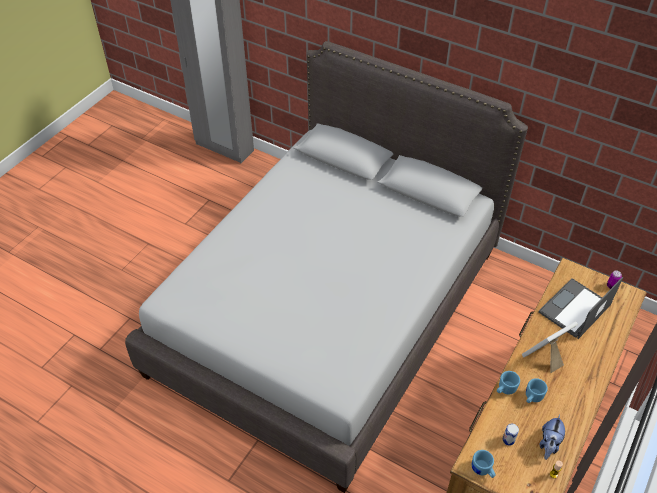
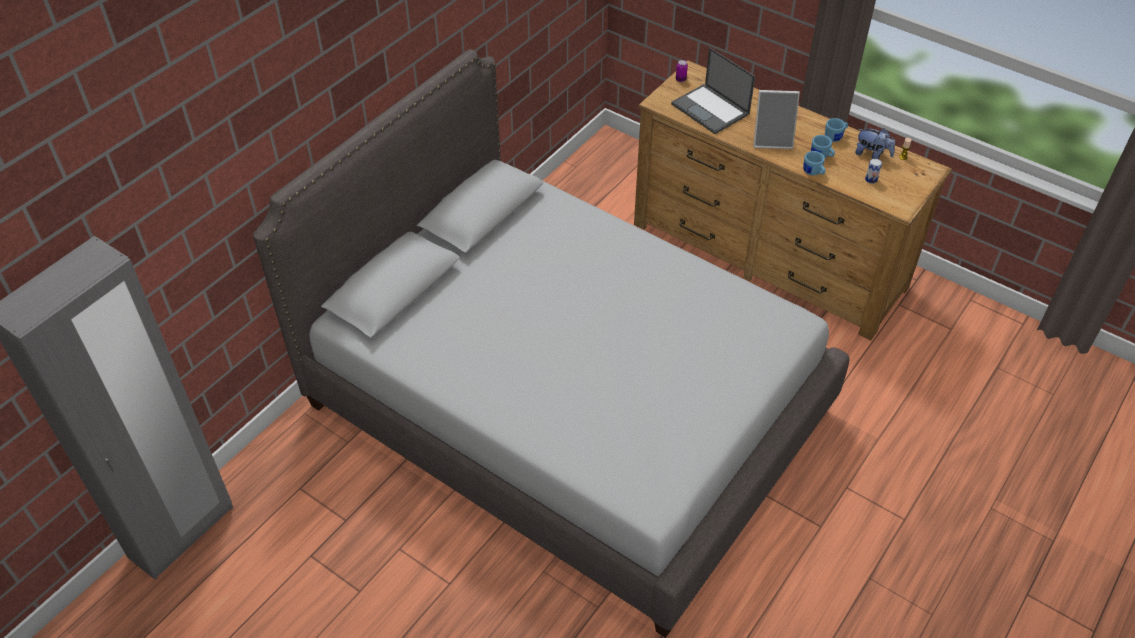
camera: 85 degrees left, 0 degrees up
blue mug [472,450,495,478] -> blue mug moved to [825,118,848,142]
picture frame [522,322,578,373] -> picture frame turned 60 degrees counterclockwise [753,90,800,149]

